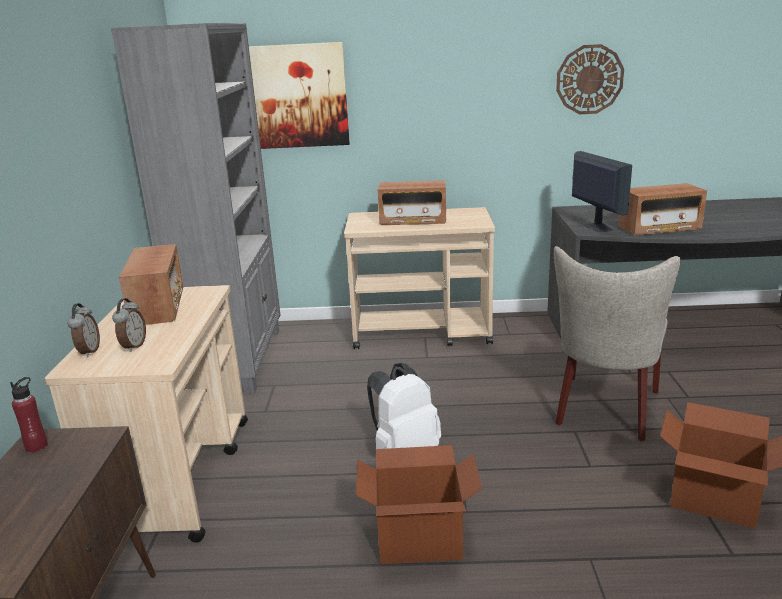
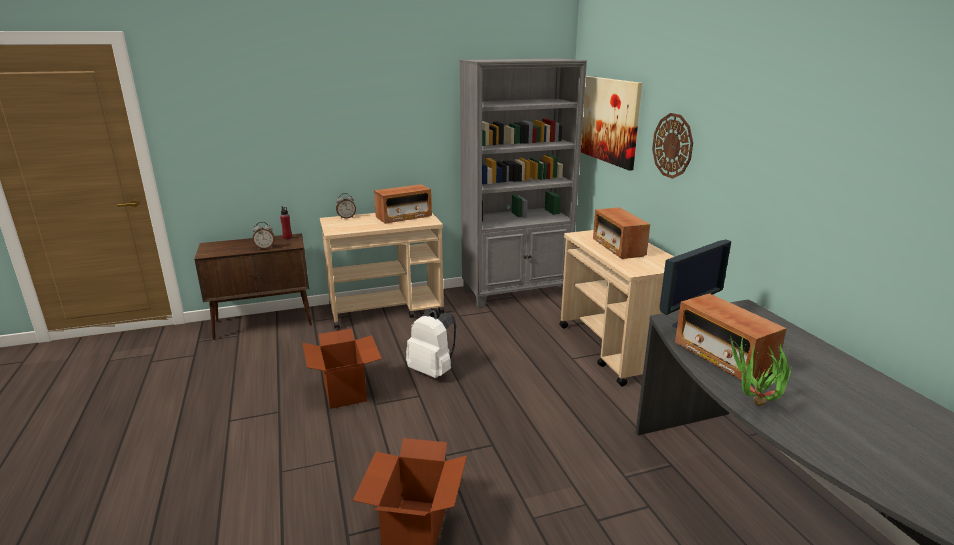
camera: 70 degrees right, 0 degrees up
alarm clock [112,298,146,352] -> alarm clock moved to [253,222,275,249]
beige chair [554,246,680,441] -> none
wall clock [556,44,624,114] -> wall clock moved to [652,113,693,179]
none -> potted plant [728,337,792,406]

